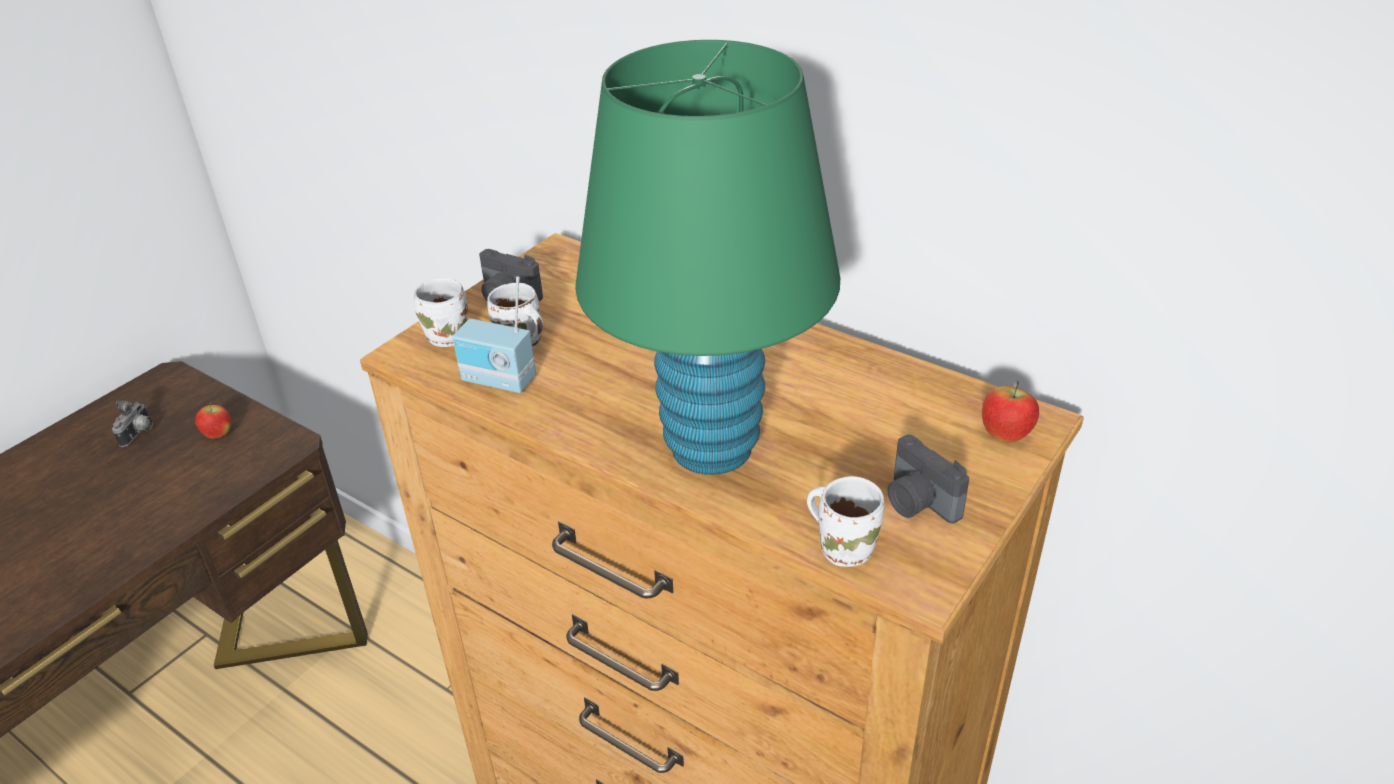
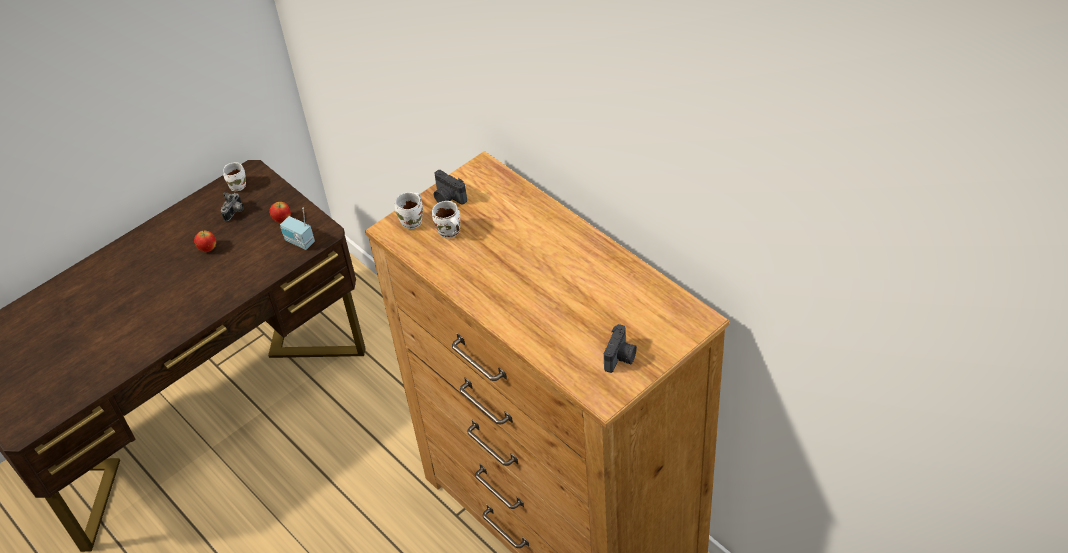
camera: 15 degrees right, 10 degrees up
radio [452,276,536,393] -> radio moved to [280,208,315,250]
green table lamp [575,40,840,475] -> none
white mug [807,476,885,567] -> white mug moved to [223,162,246,191]
camera [888,434,969,524] -> camera turned 135 degrees counterclockwise [604,324,637,373]
apple [982,381,1039,443] -> apple moved to [194,230,216,252]

